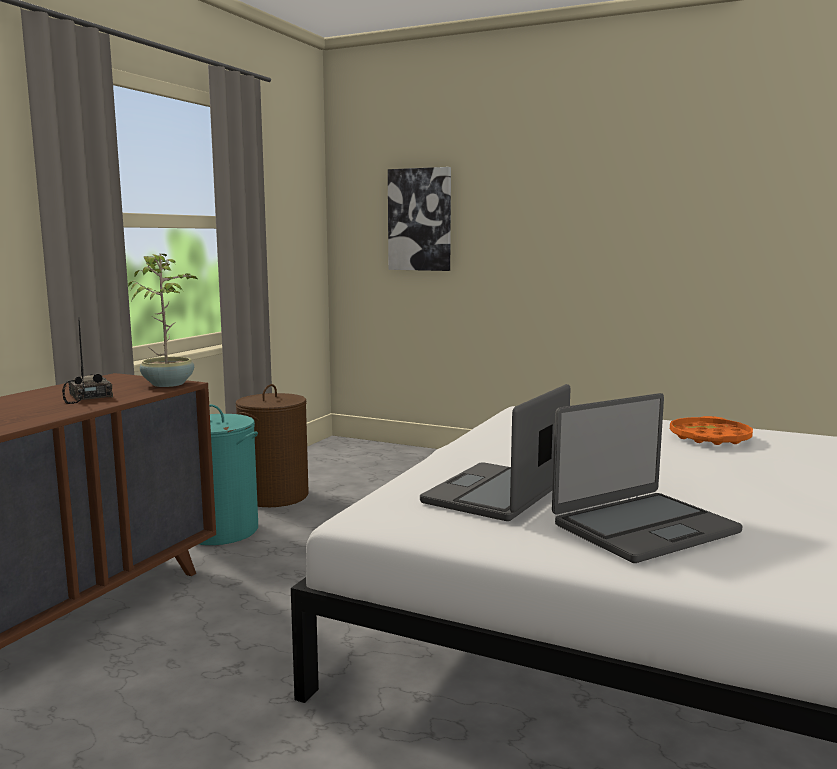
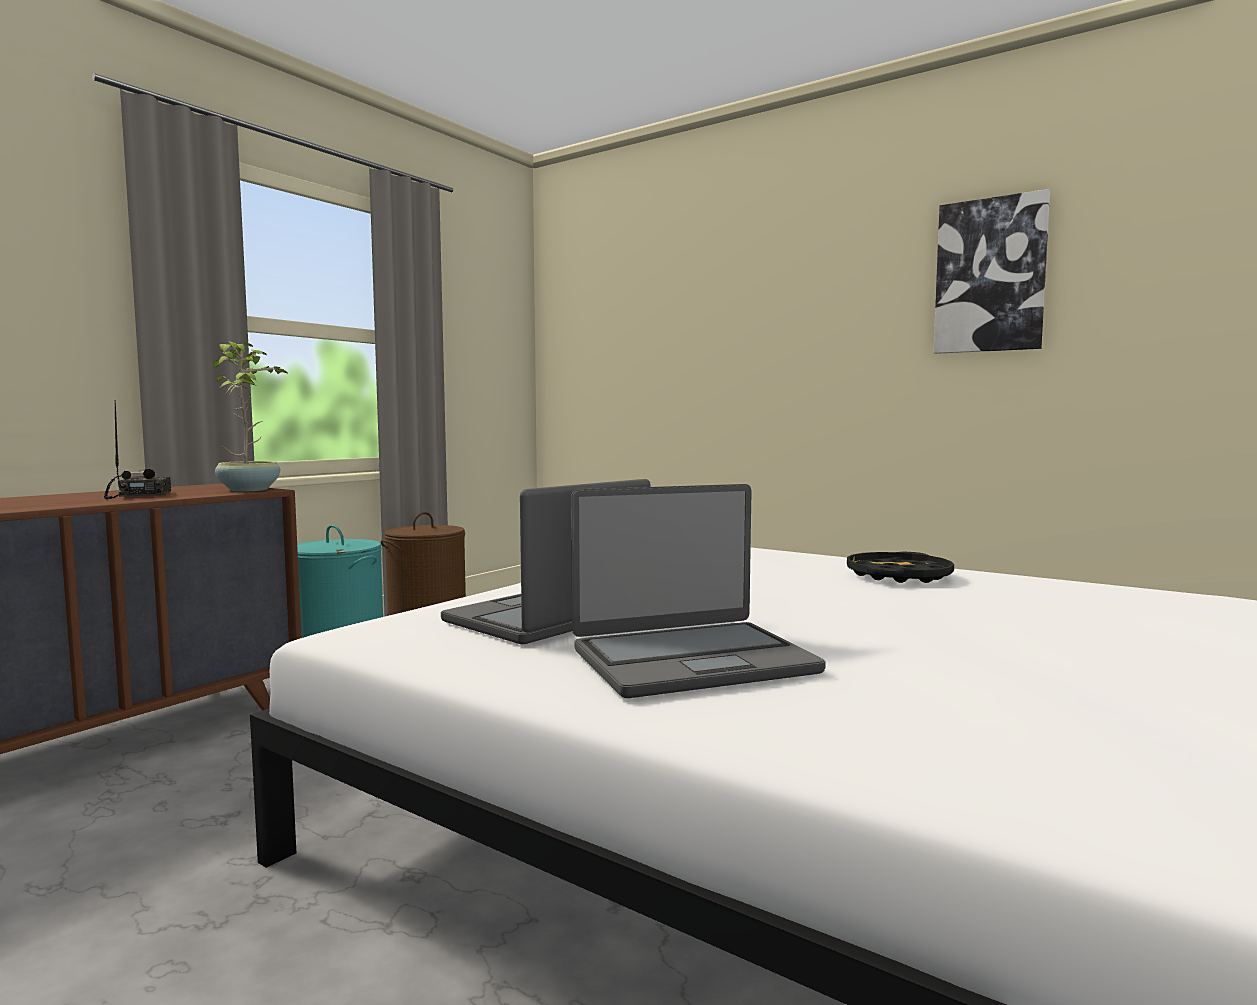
camera: 10 degrees right, 5 degrees down
picture [388,167,451,271] -> picture moved to [933,189,1050,354]
orange tray [670,416,753,445] -> black tray [847,552,954,583]

